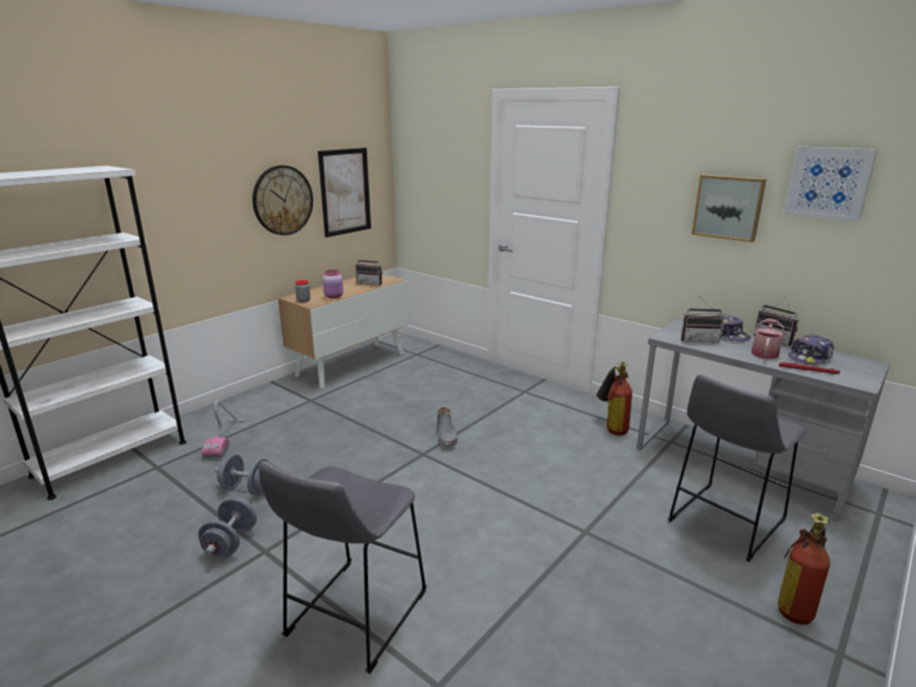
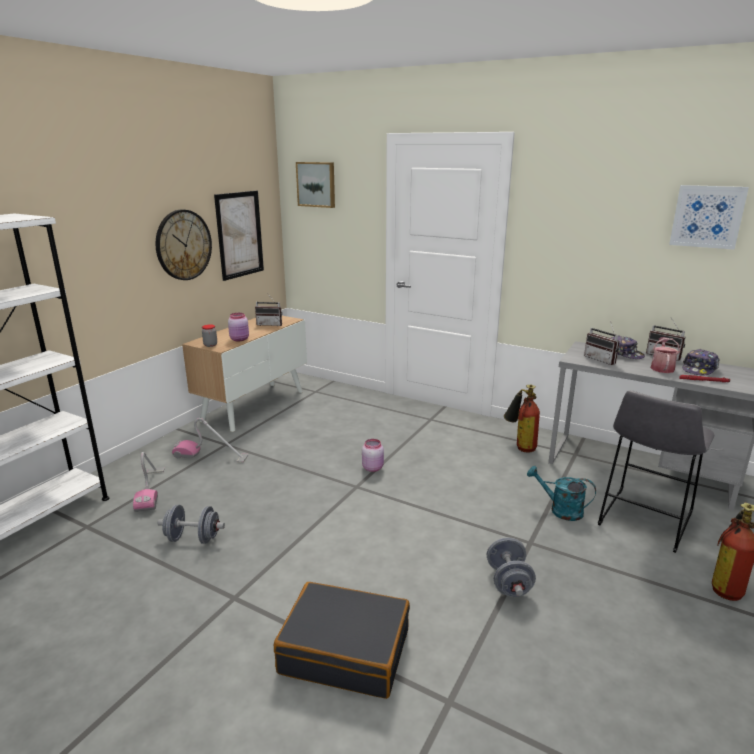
camera: 10 degrees left, 0 degrees up
grey dumbbell [198,498,257,557] -> grey dumbbell moved to [487,537,536,597]
grey stool [259,461,427,674] -> black suitcase [274,582,410,699]
grey boot [437,407,458,446] -> pink jar [362,439,384,472]
radio [681,296,724,343] -> radio turned 60 degrees clockwise [584,321,620,365]
picture [692,175,766,242] -> picture moved to [296,162,335,208]
none -> vacuum cleaner [172,418,248,463]
none -> turquoise watering can [527,466,596,521]

